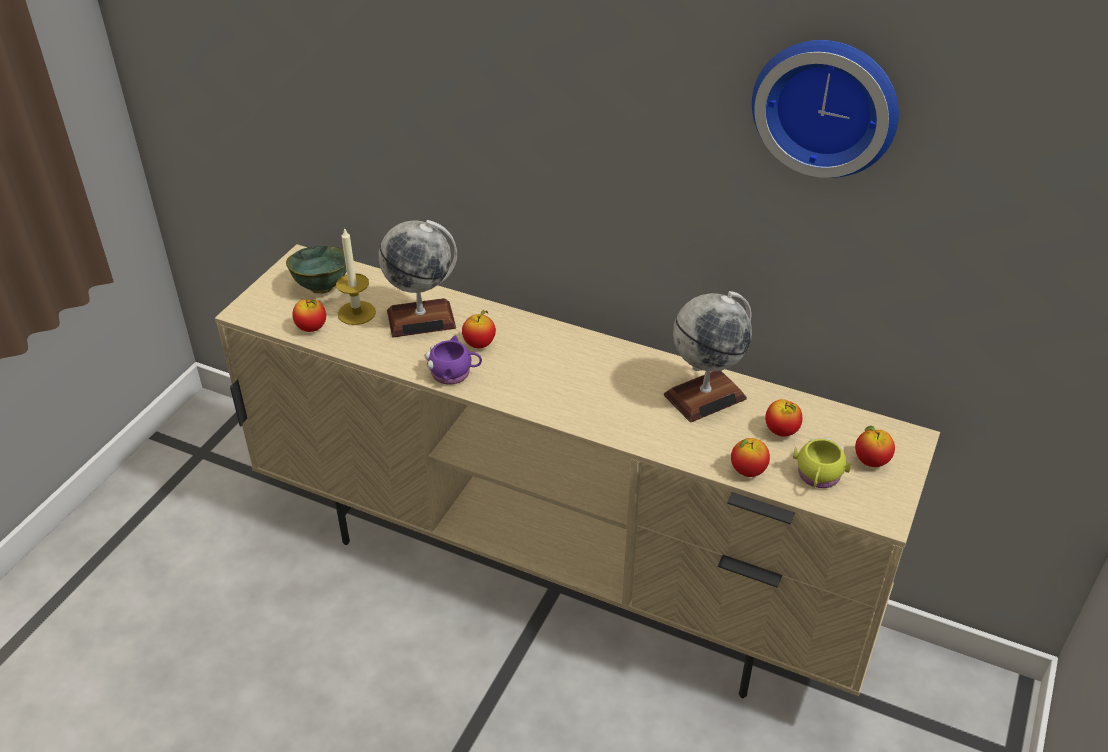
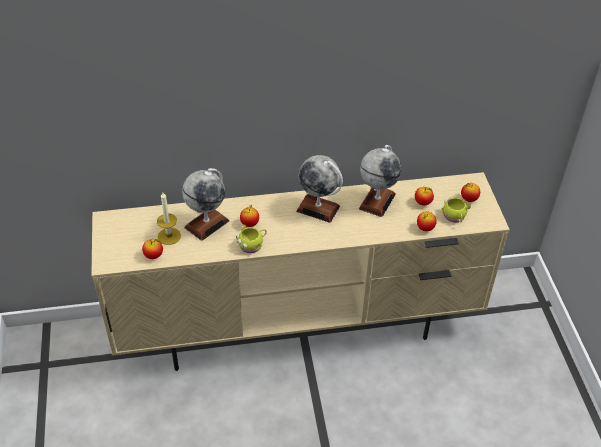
camera: 35 degrees left, 5 degrees up
green bowl [286,246,346,294] -> none
purple mug [425,336,482,385] -> yellow mug [236,225,267,253]
wall clock [752,40,899,178] -> none
none -> globe [296,155,343,223]

